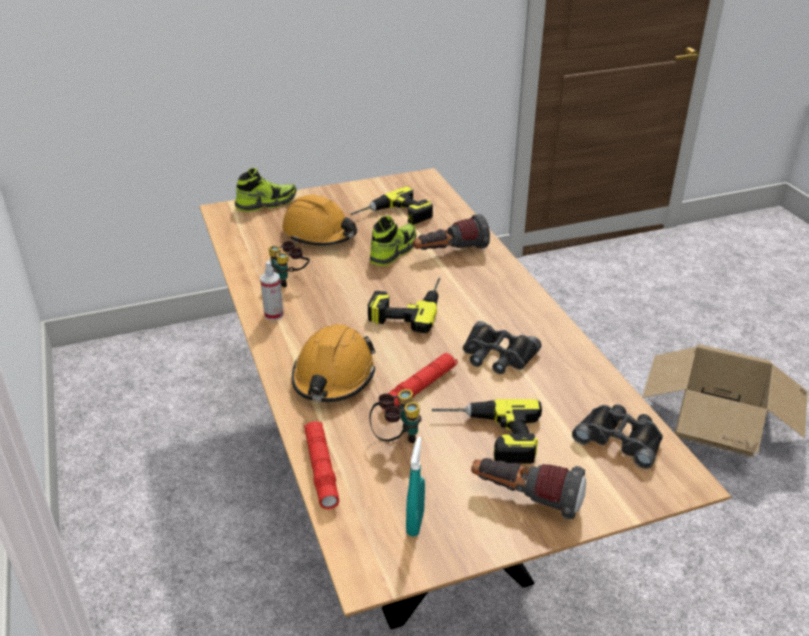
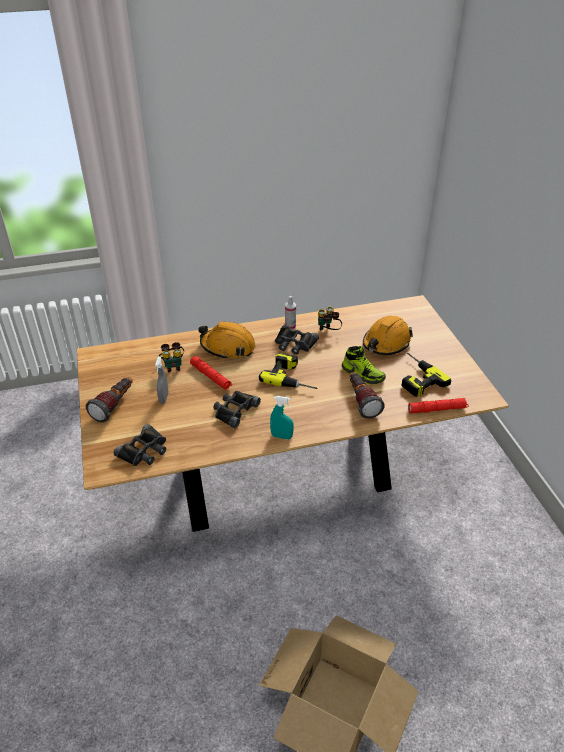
camera: 95 degrees right, 5 degrees up
shoe [235,168,296,212] -> none
red flashlight [304,421,340,509] -> red flashlight moved to [408,398,468,413]
turquoise spray bottle [406,437,425,537] -> turquoise spray bottle moved to [270,396,294,439]
power drill [432,399,542,464] -> grey spray bottle [155,357,169,404]
none -> black binoculars [275,325,319,355]

